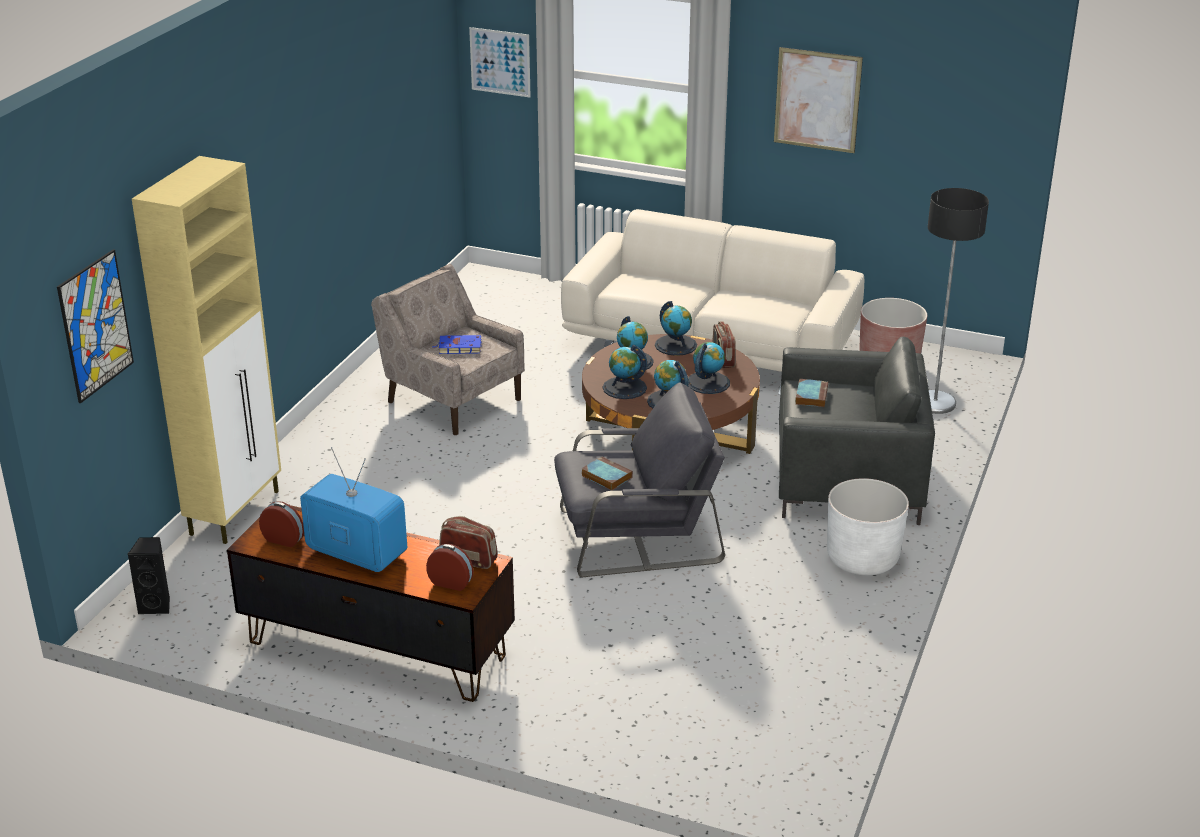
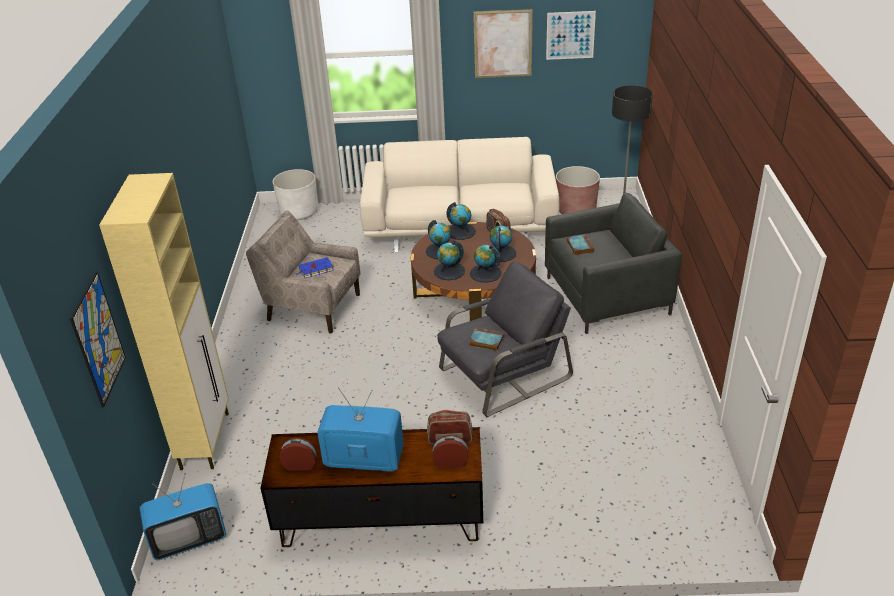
camera: 20 degrees left, 5 degrees up
black speaker [127,537,170,614] -> television [139,473,226,560]
picture [469,27,531,97] -> picture moved to [546,11,596,60]
white planter [827,478,909,575] -> white planter moved to [273,169,318,220]

